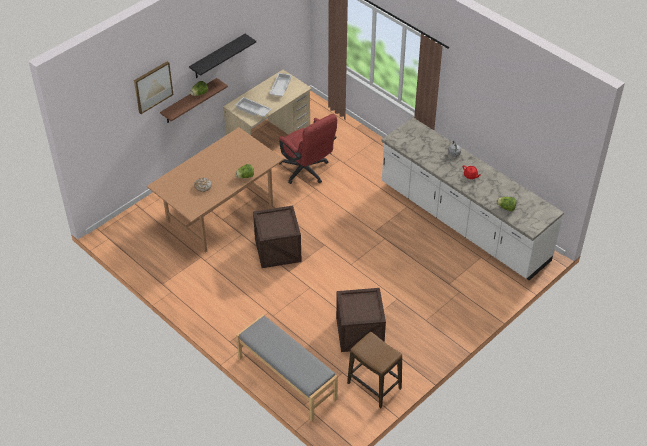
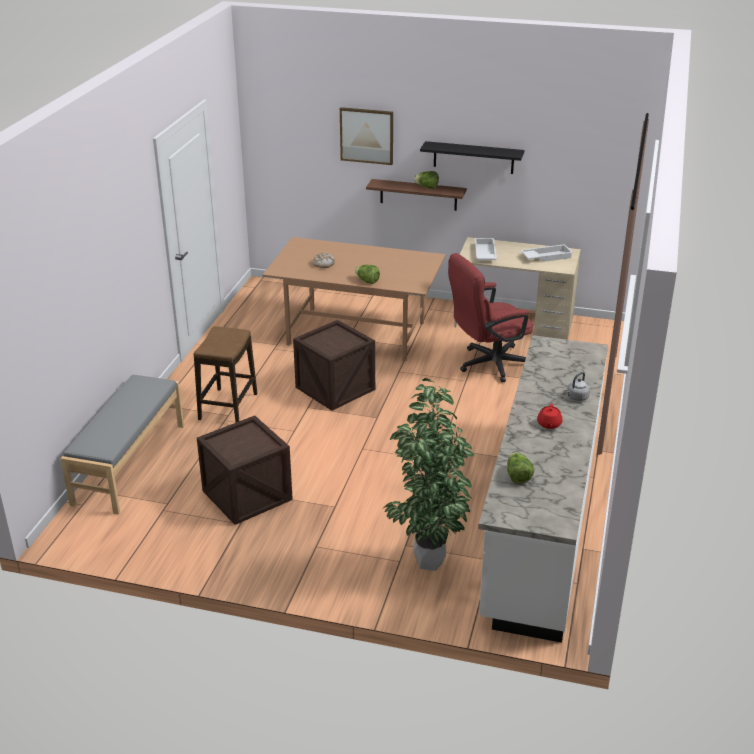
camera: 60 degrees right, 15 degrees down
red office chair [279,114,337,184] -> red office chair turned 45 degrees clockwise [448,253,533,382]
stool [347,331,402,408] -> stool moved to [193,326,257,422]
none -> potted plant [382,378,475,571]

